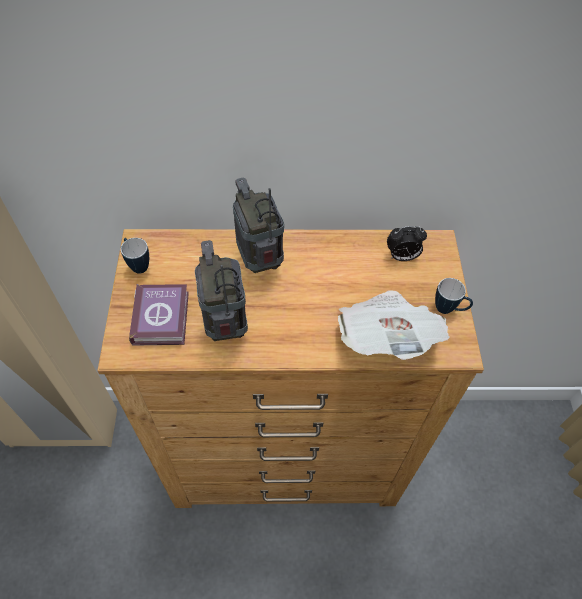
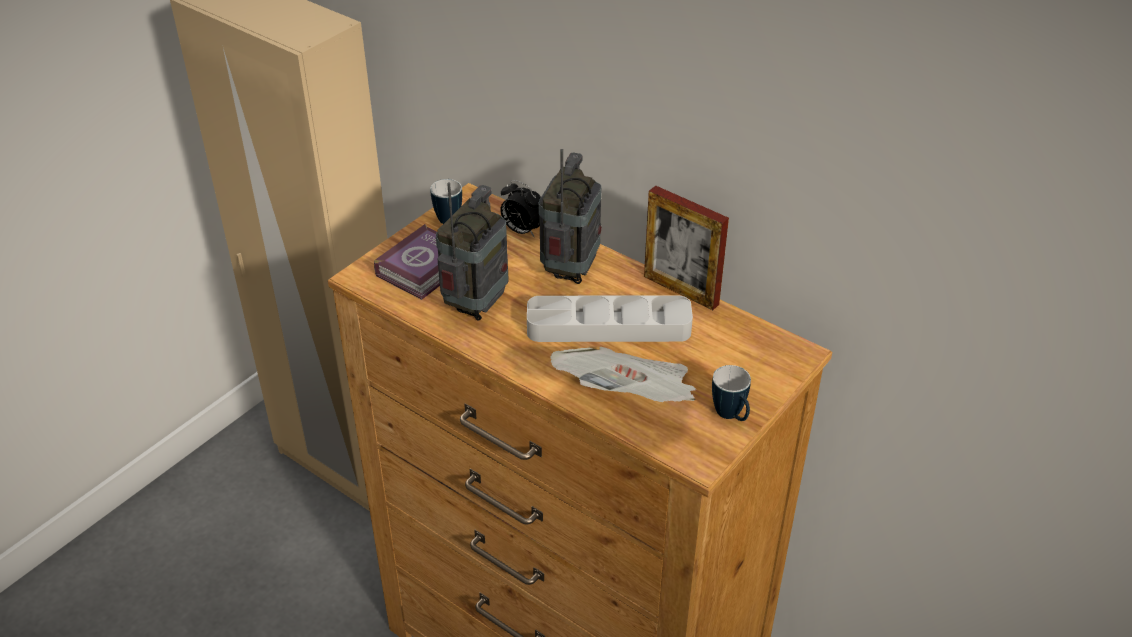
camera: 40 degrees right, 15 degrees down
alarm clock [387,226,427,261] -> alarm clock moved to [500,180,541,237]
none -> grey tray [527,295,693,342]
none -> picture frame [644,186,729,310]

